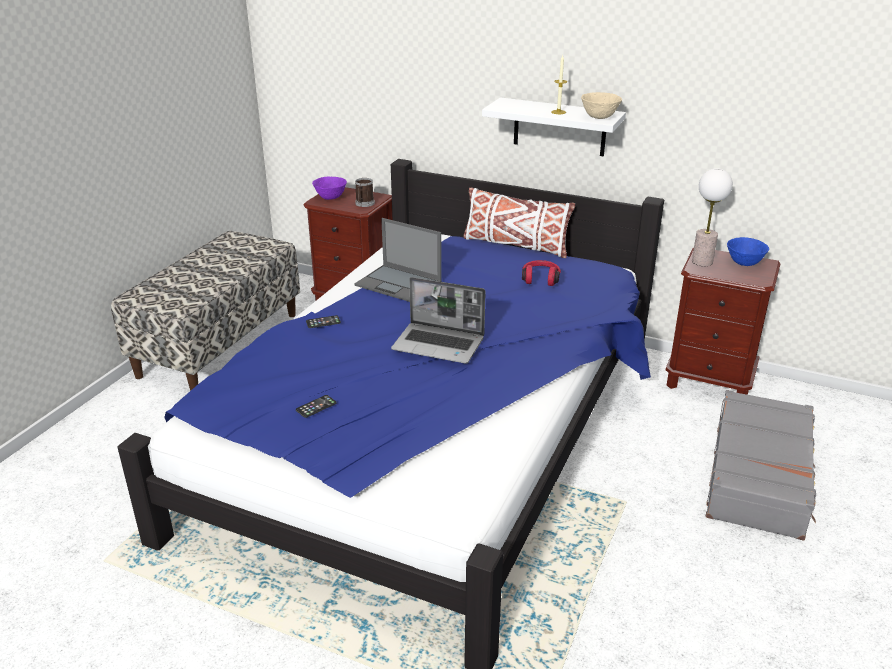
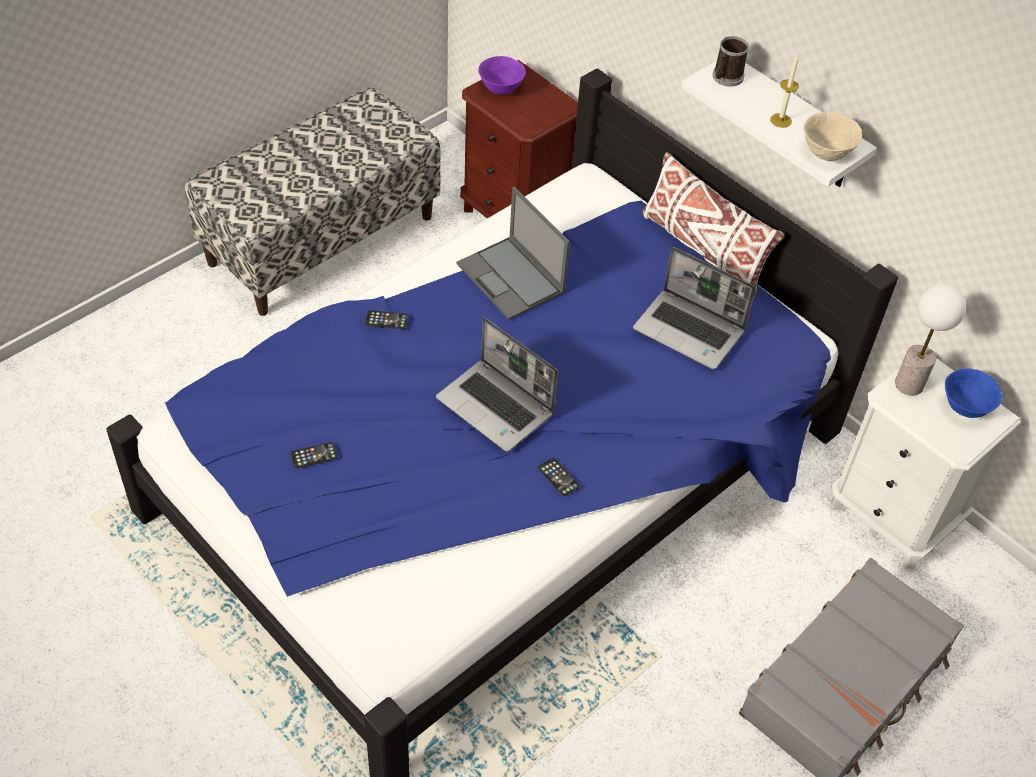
camera: 20 degrees right, 20 degrees up
mug [355,178,375,207] -> mug moved to [713,36,749,87]
red headphones [522,260,561,286] -> laptop [633,247,756,369]
brown nightstand [666,248,781,395] -> white nightstand [831,358,1021,569]
none -> phone [538,458,580,496]

